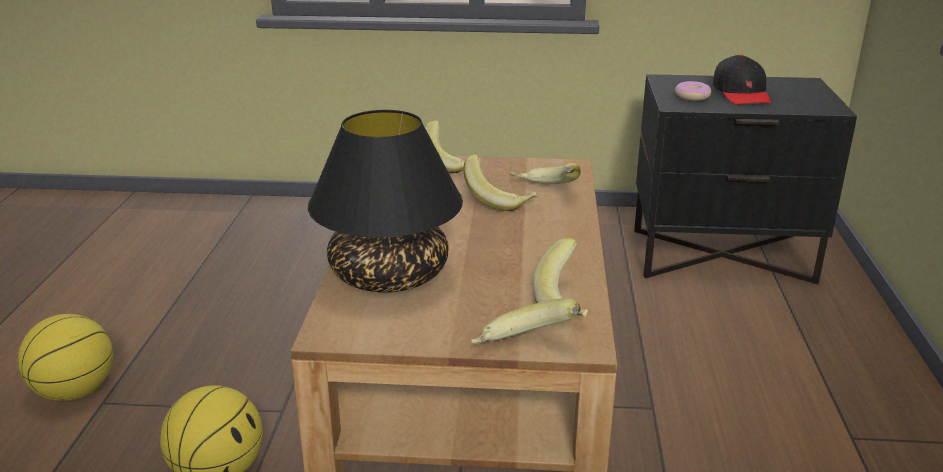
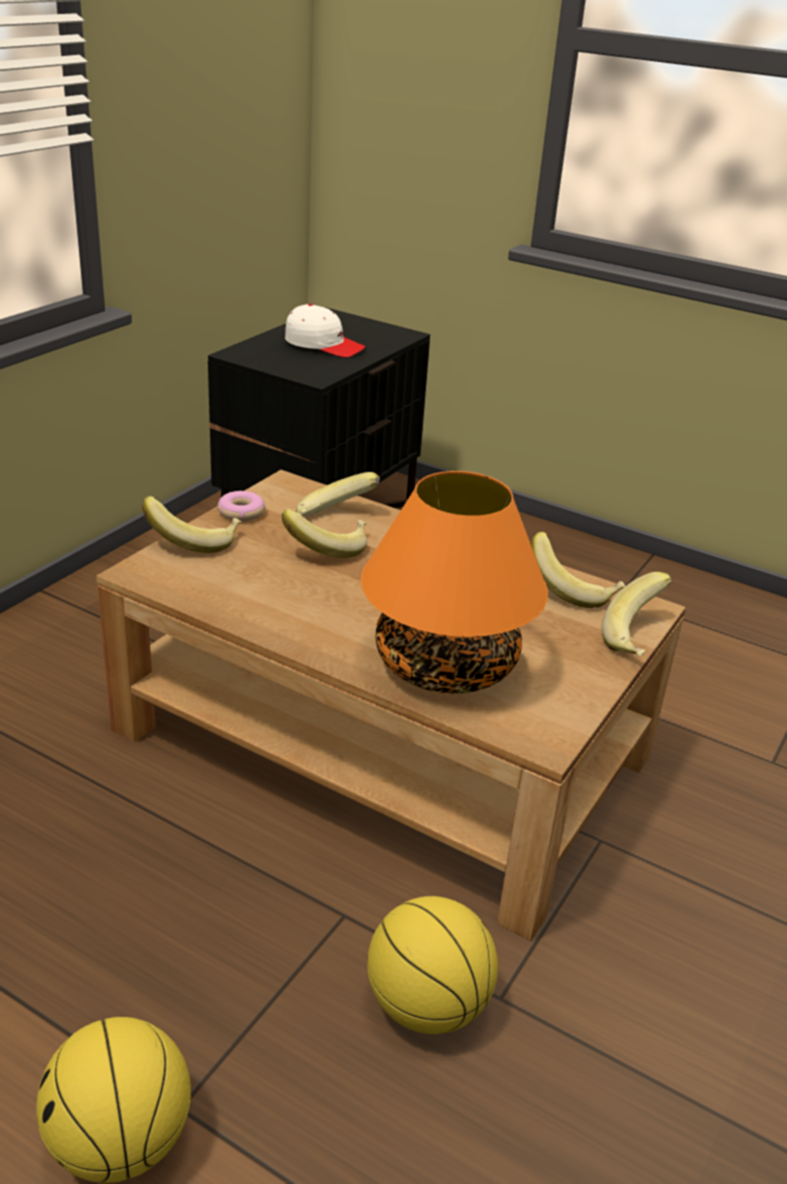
camera: 65 degrees left, 5 degrees up
black table lamp [308,110,463,292] -> orange table lamp [361,471,548,694]
donut [675,81,711,101] -> donut moved to [217,491,265,521]
black cap [713,55,771,105] -> white cap [285,304,365,357]

